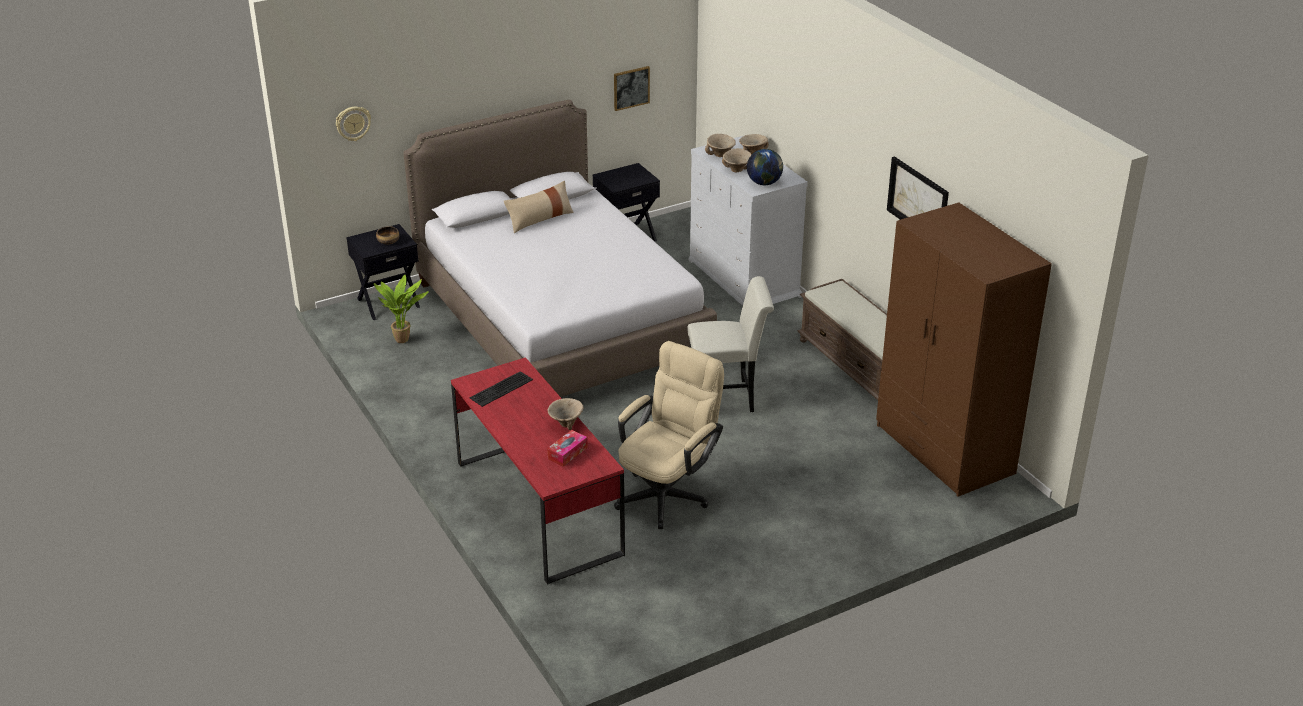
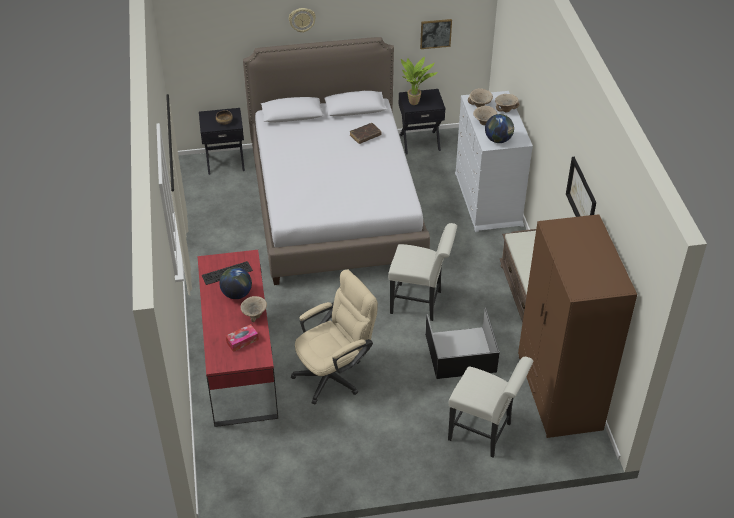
camera: 20 degrees right, 10 degrees up
wall clock [336,107,371,141] -> wall clock moved to [289,8,316,33]
potted plant [374,275,429,343] -> potted plant moved to [401,57,438,105]
beige pillow [504,181,574,233] -> none
none -> globe [219,267,252,299]
none -> brown book [350,123,382,144]
none -> black storage box [425,308,499,379]
none -> white chair [448,357,533,458]

